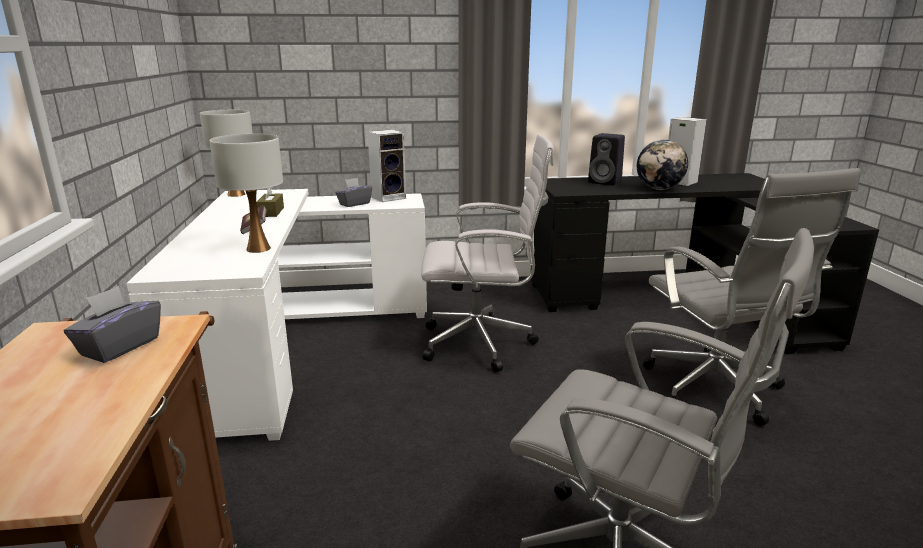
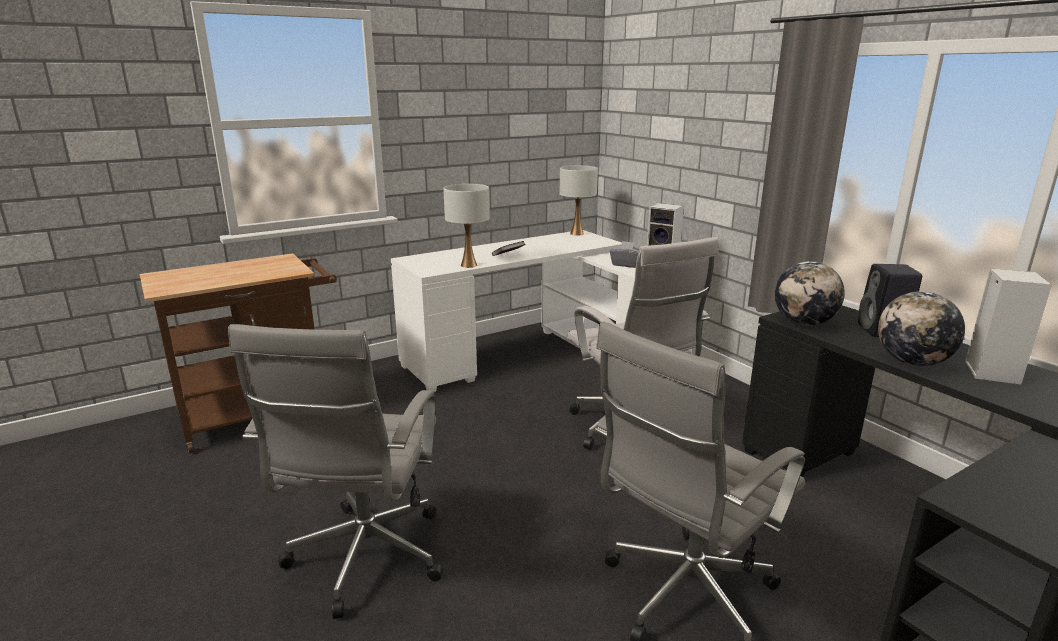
camera: 65 degrees right, 0 degrees up
grey tissue box [64,286,161,363] -> none
brown tissue box [256,187,284,217] -> none
none -> globe [775,261,845,326]

